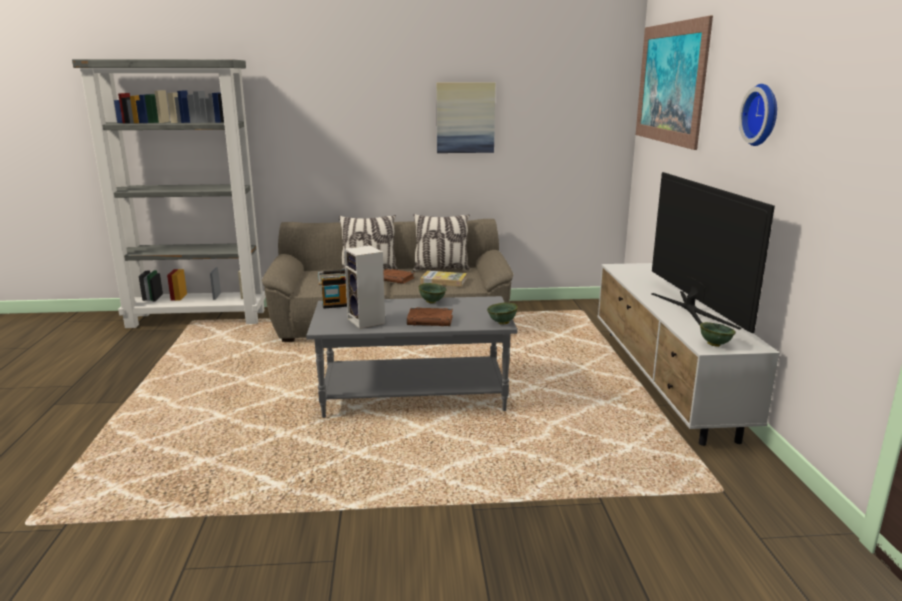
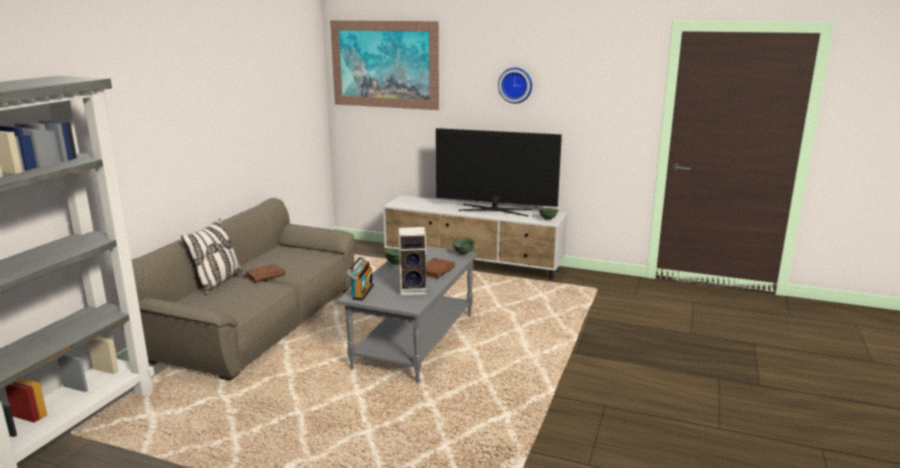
camera: 65 degrees left, 0 degrees up
pillow [413,214,470,271] -> none
book [420,271,467,287] -> none
picture [437,82,495,153] -> none

